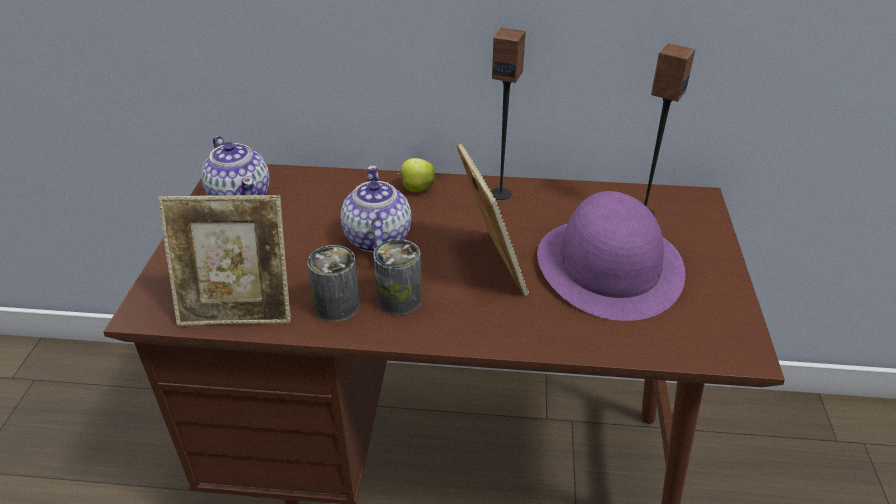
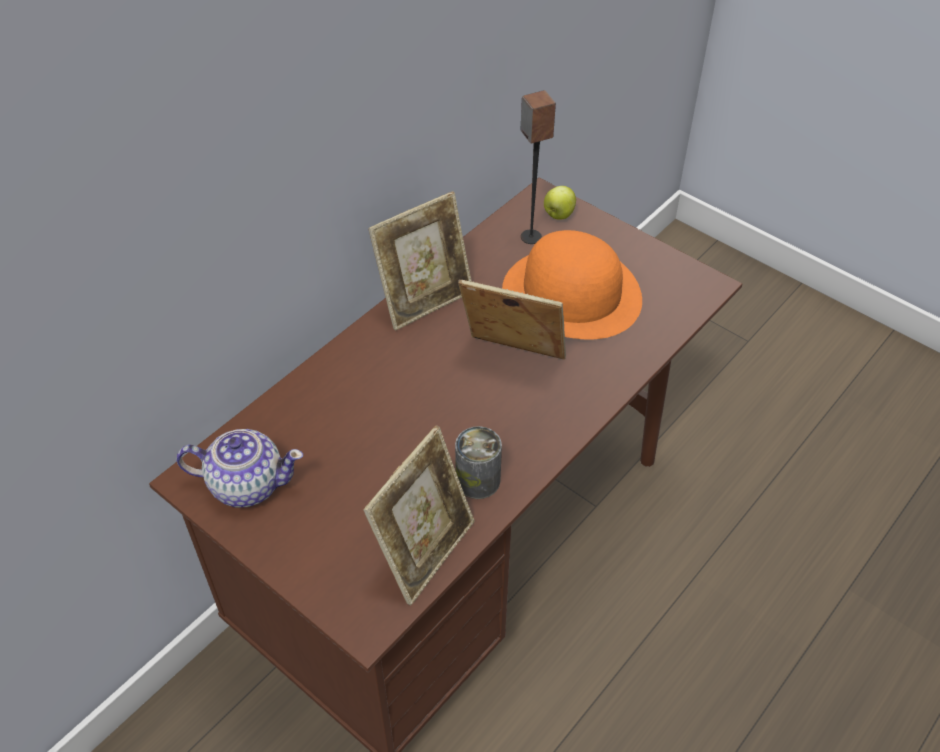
camera: 55 degrees left, 10 degrees up
teapot [340,165,412,252] -> none
can [374,239,422,315] -> none
apple [397,158,435,192] -> apple moved to [544,186,576,220]
speaker [490,28,526,200] -> picture frame [368,191,472,331]
purple hat [537,191,685,321] -> orange hat [502,230,642,340]

